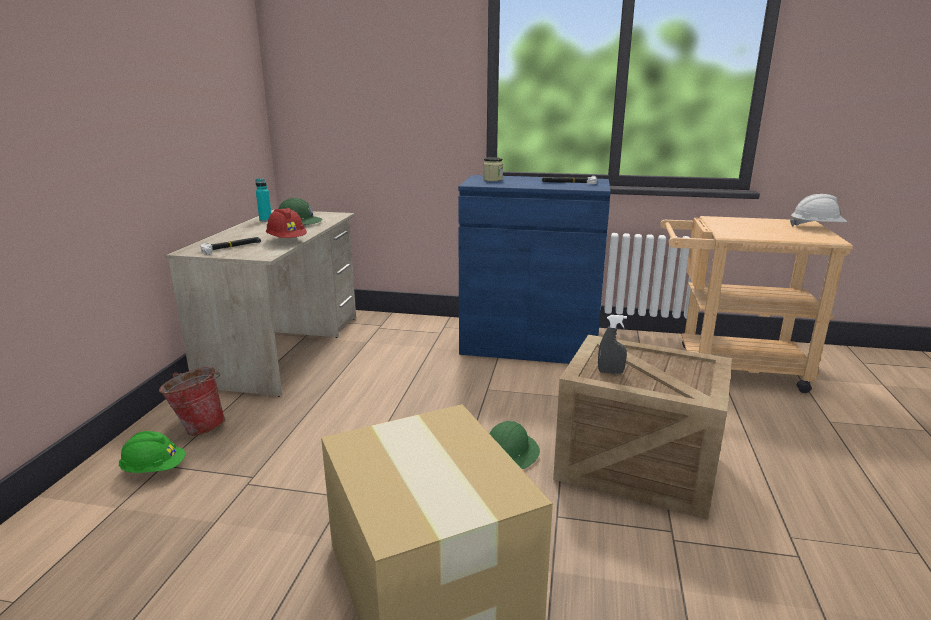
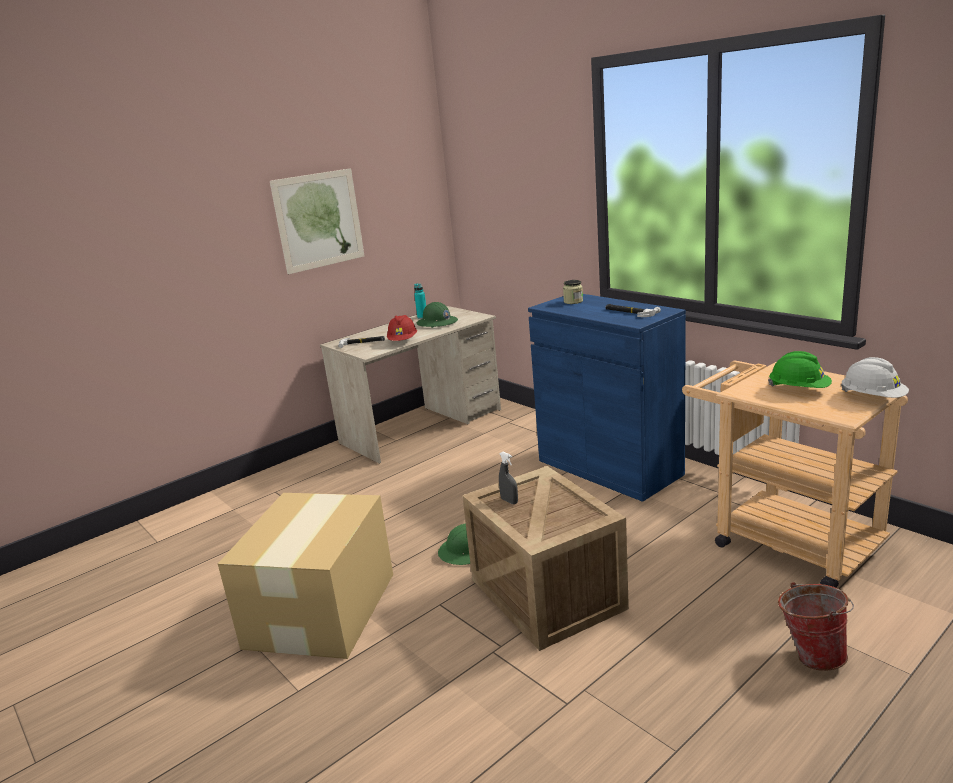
camera: 40 degrees right, 0 degrees up
green hard hat [119,431,185,473] -> green hard hat moved to [768,351,832,388]
bucket [159,367,225,436] -> bucket moved to [778,582,854,671]
none -> picture [270,168,365,274]

